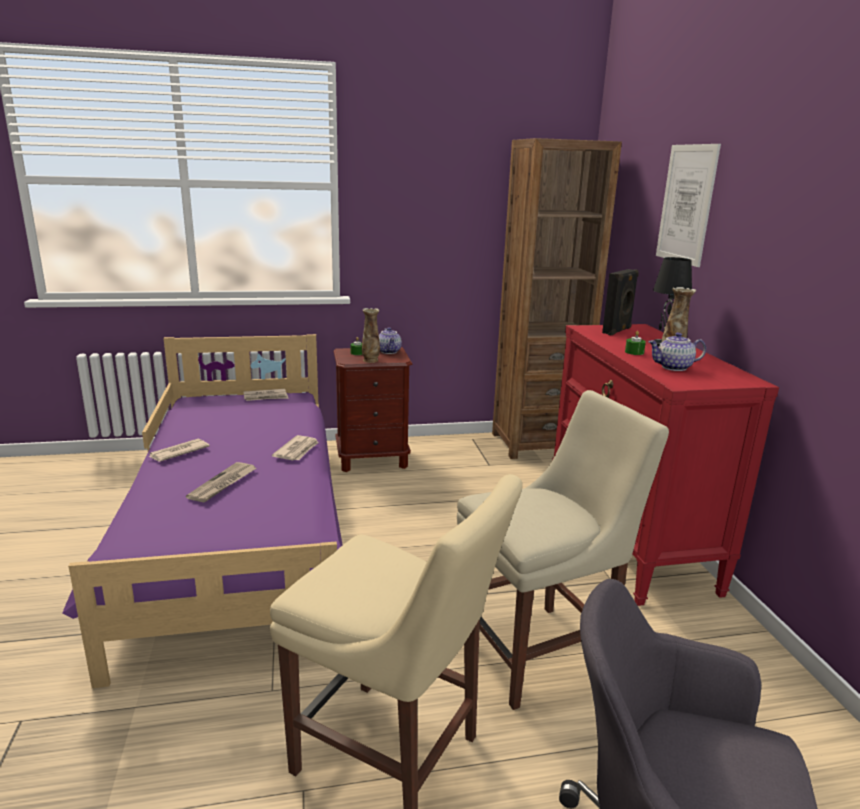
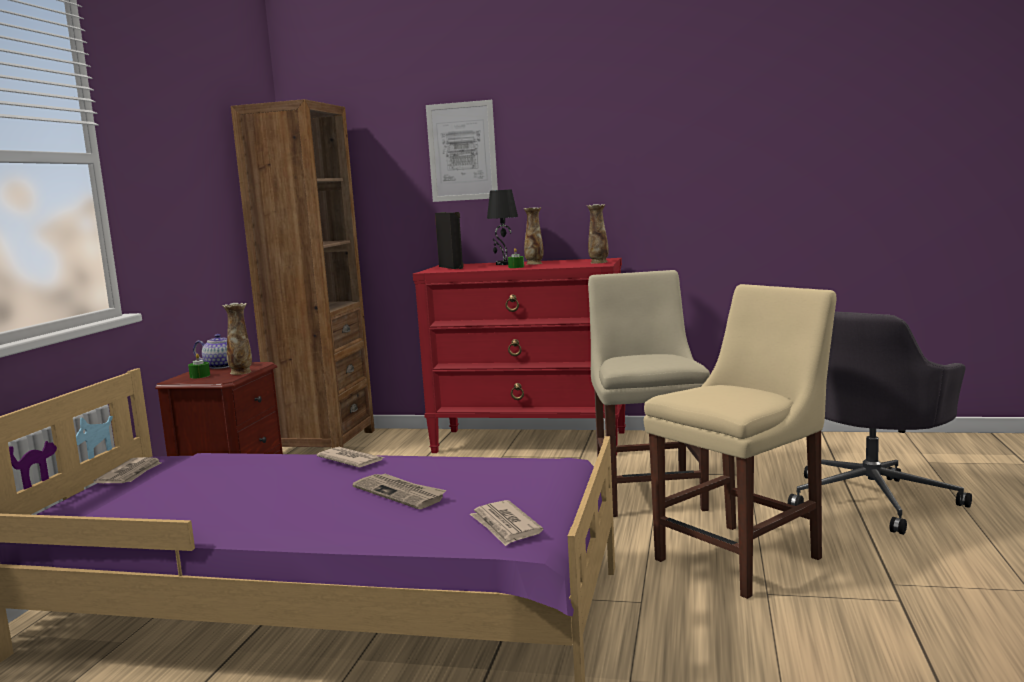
camera: 65 degrees left, 10 degrees down
newspaper [148,439,210,462] -> newspaper moved to [470,500,543,546]
teapot [648,332,706,371] -> none
none -> vase [586,204,609,264]

